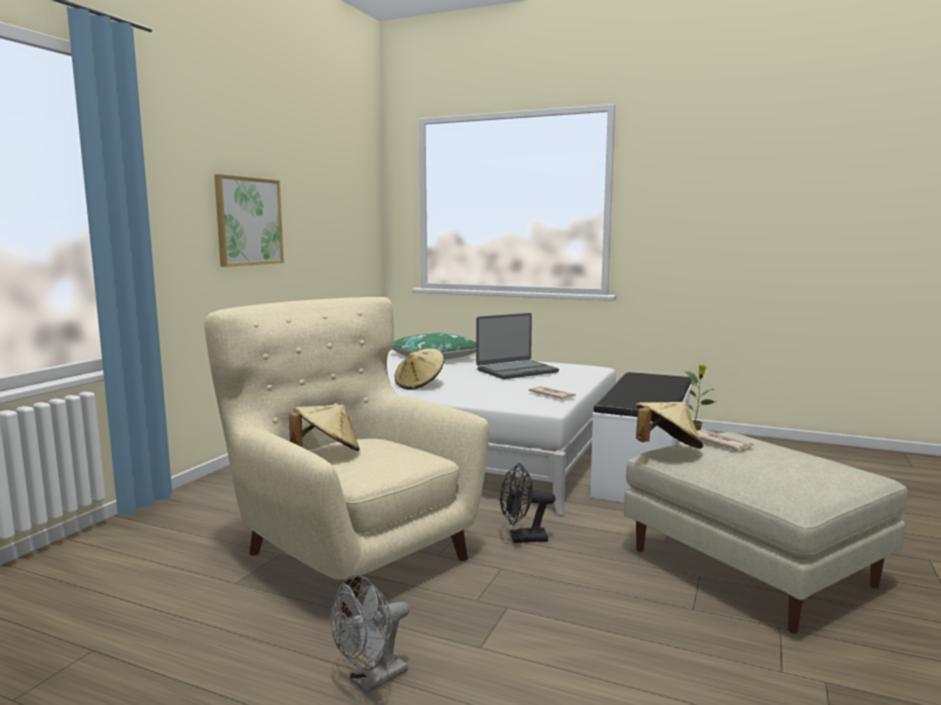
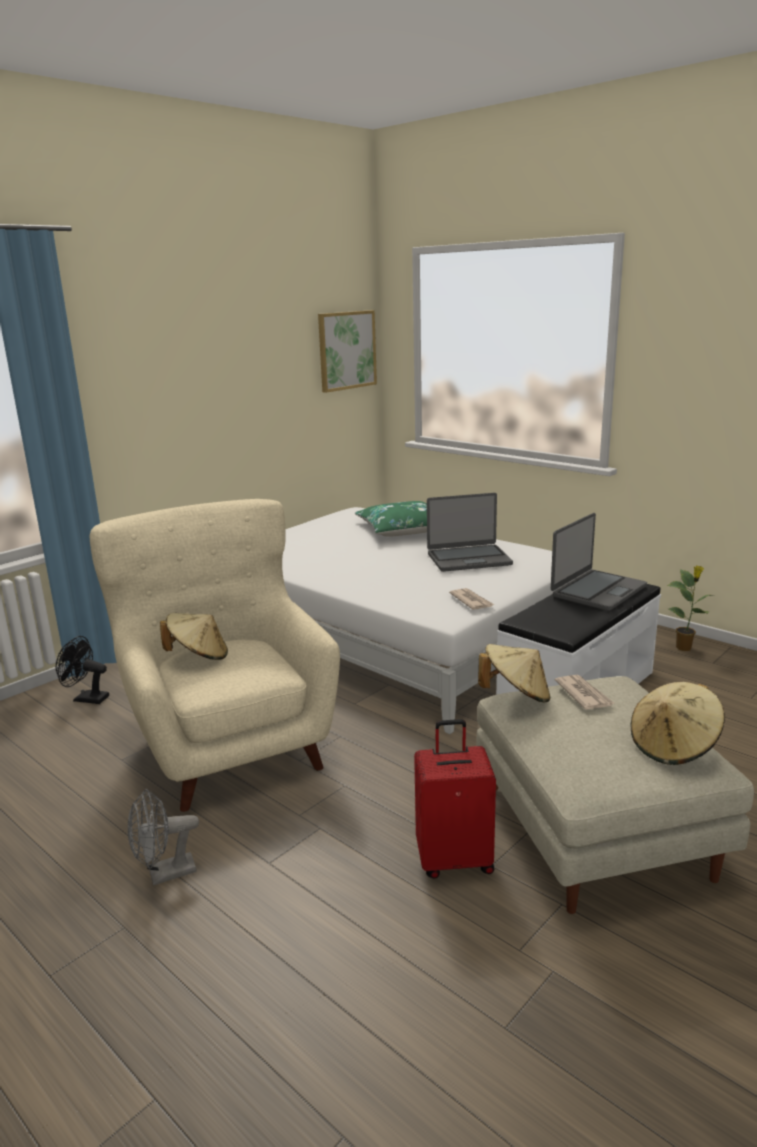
camera: 20 degrees right, 10 degrees up
picture [214,174,284,267] -> picture moved to [318,310,377,393]
beige hat [395,349,444,390] -> beige hat moved to [631,682,725,765]
black fan [500,463,555,543] -> black fan moved to [56,636,109,704]
none -> red suitcase [414,719,496,879]
none -> laptop [551,513,647,611]

